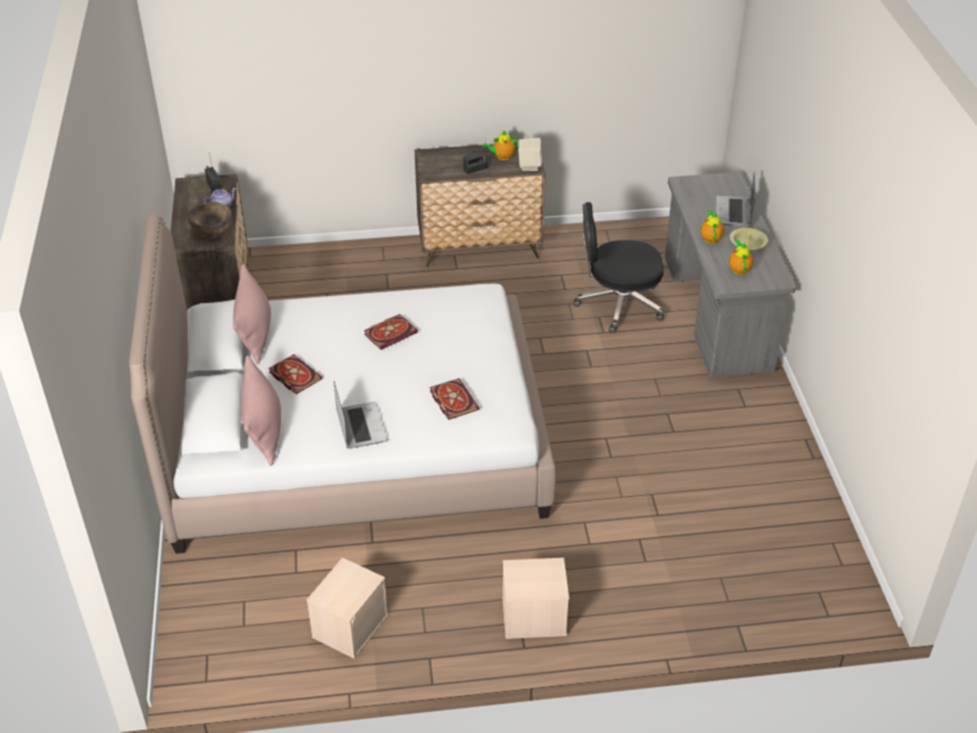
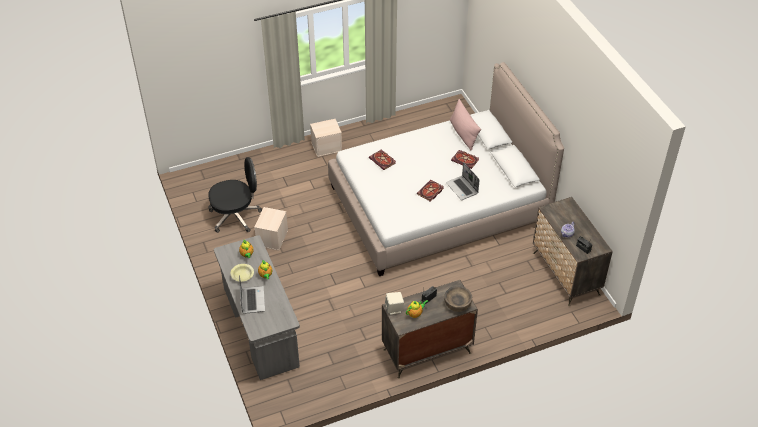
camera: 165 degrees right, 5 degrees up
brown bowl [188,202,232,239] -> brown bowl moved to [444,286,472,312]
pink pillow [233,264,271,364] -> none
beige storage box [306,558,388,659] -> beige storage box moved to [254,207,288,251]
laptop [334,381,387,449] -> laptop moved to [446,162,480,200]
black office chair [574,202,664,333] -> black office chair moved to [208,157,262,233]

